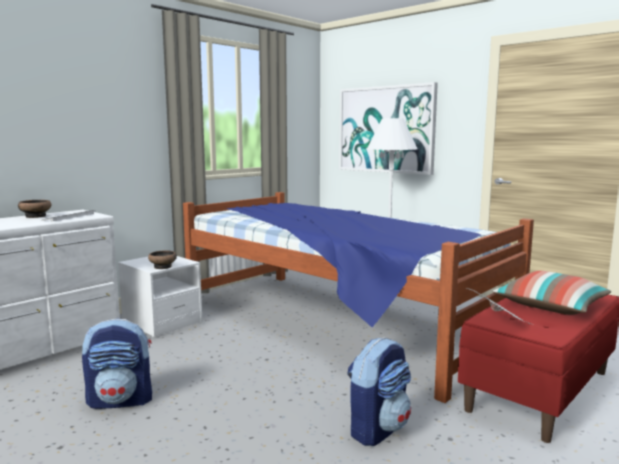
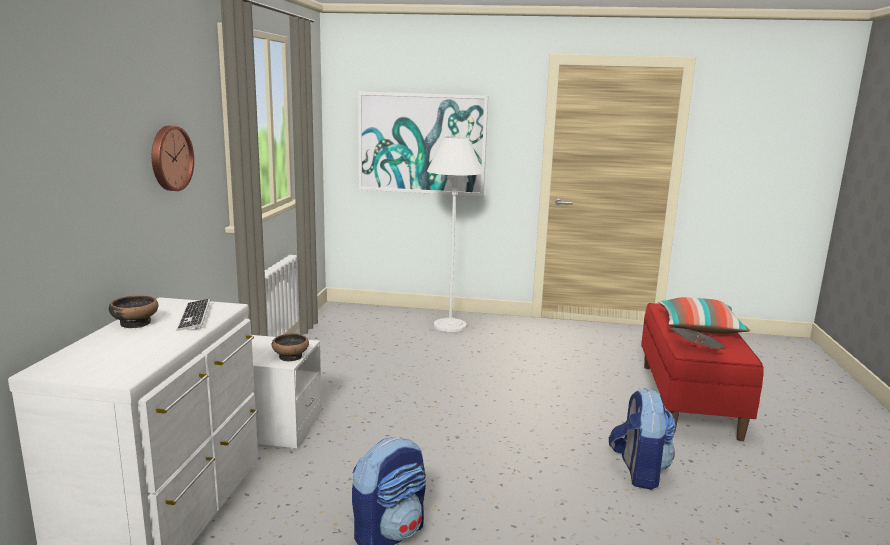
camera: 35 degrees left, 5 degrees up
bed [183,192,534,403] -> none
none -> wall clock [152,126,194,191]

